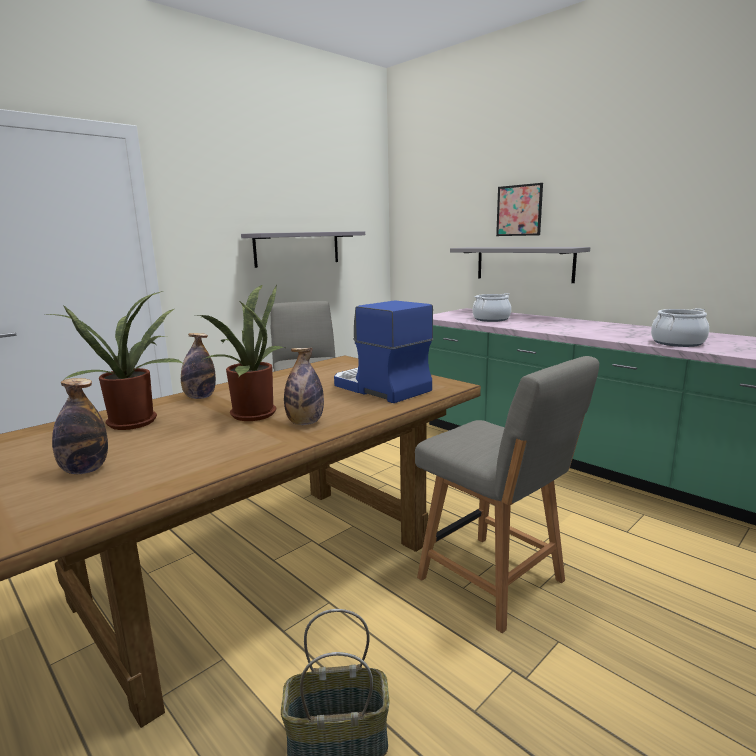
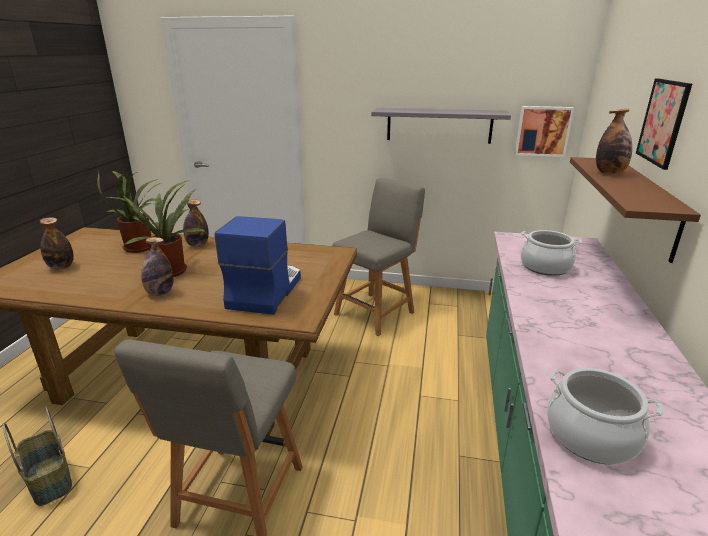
camera: 55 degrees right, 10 degrees up
grey shelf [450,247,590,283] -> brown shelf [570,157,701,263]
none -> picture [515,106,574,157]
none -> bottle [596,109,632,174]

